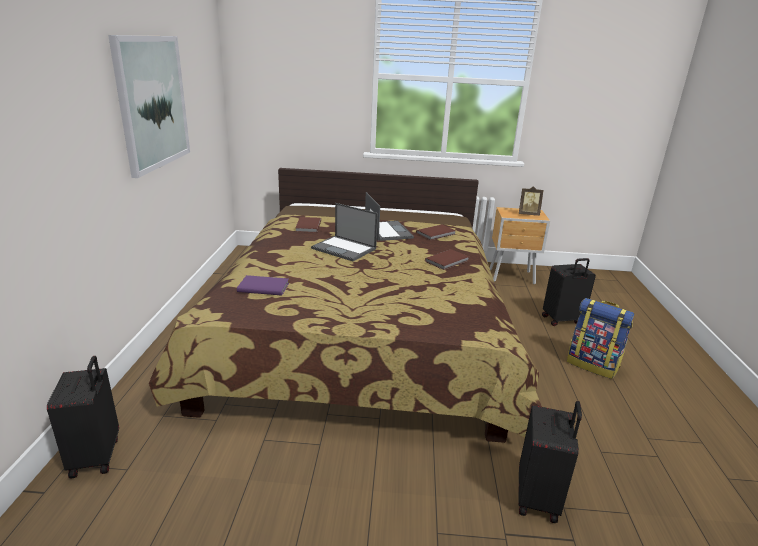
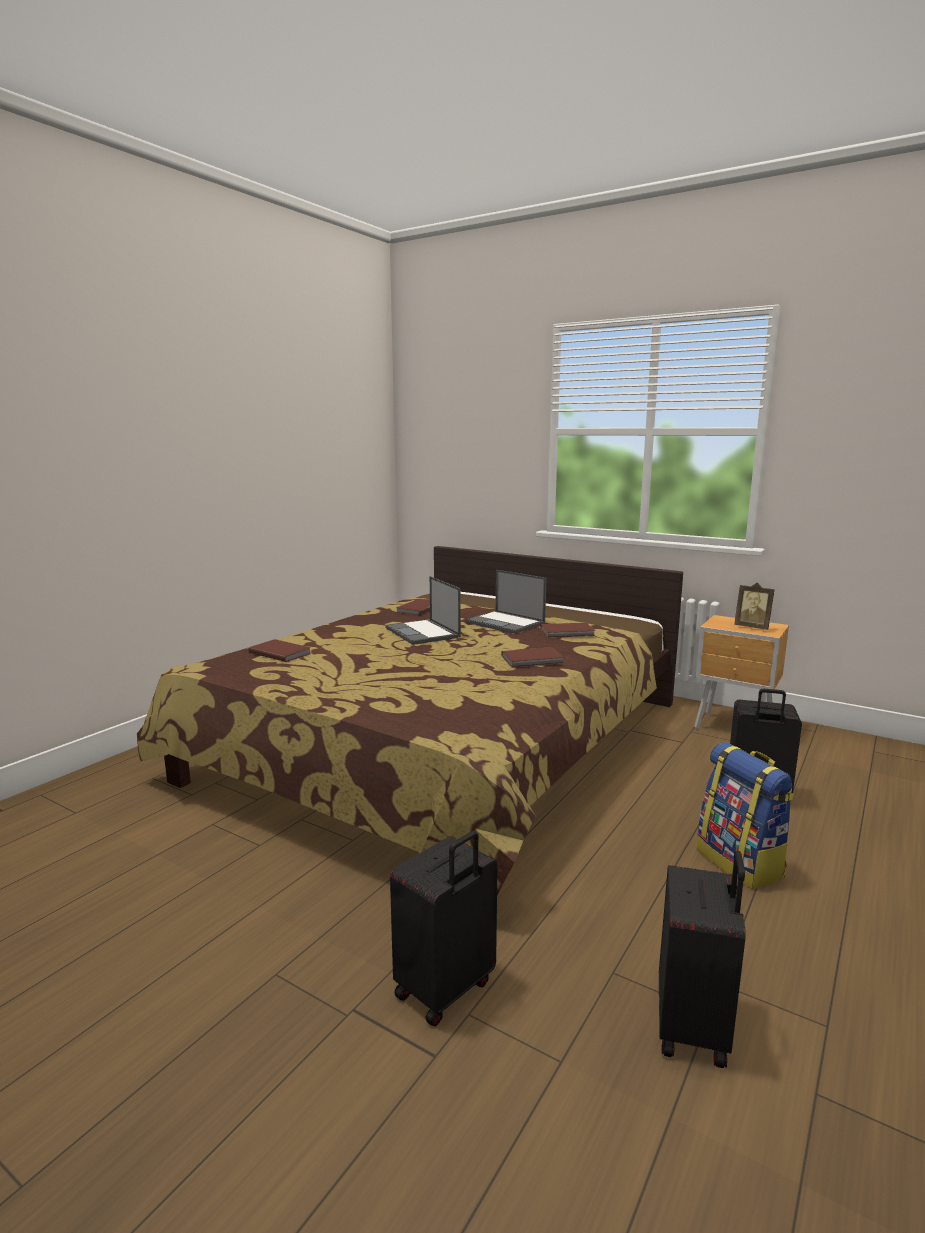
camera: 30 degrees right, 10 degrees down
black suitcase [47,356,119,478] -> black suitcase moved to [659,850,746,1068]
picture [108,35,190,178] -> none
purple book [237,275,289,296] -> brown book [248,639,311,662]
laptop [365,192,414,241] -> laptop turned 120 degrees clockwise [465,570,547,634]

